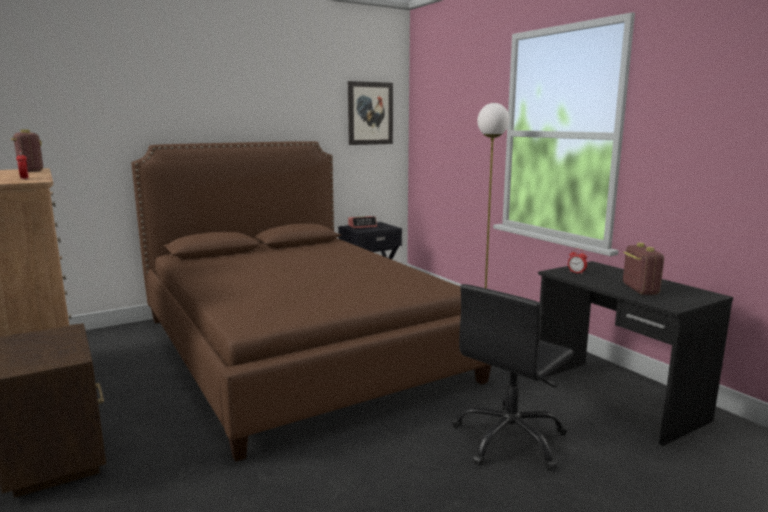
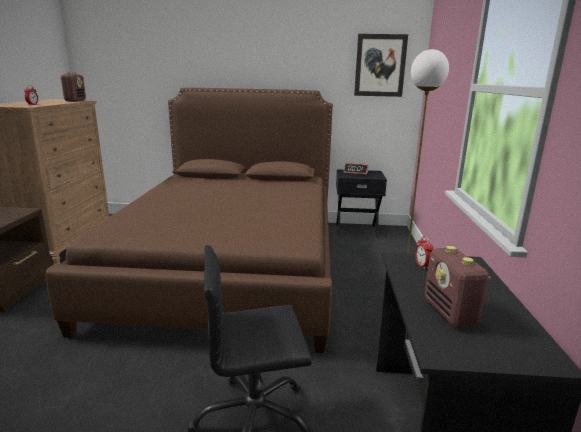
camera: 35 degrees right, 5 degrees up
radio [623,243,664,295] -> radio turned 135 degrees clockwise [425,246,491,328]

